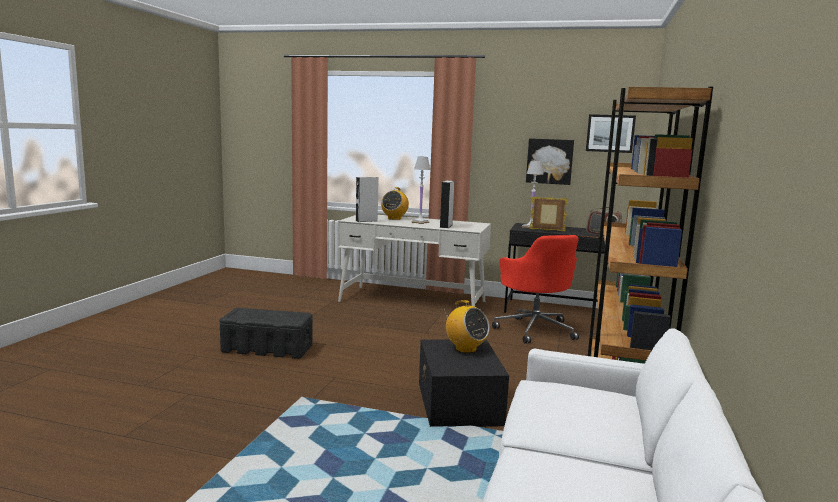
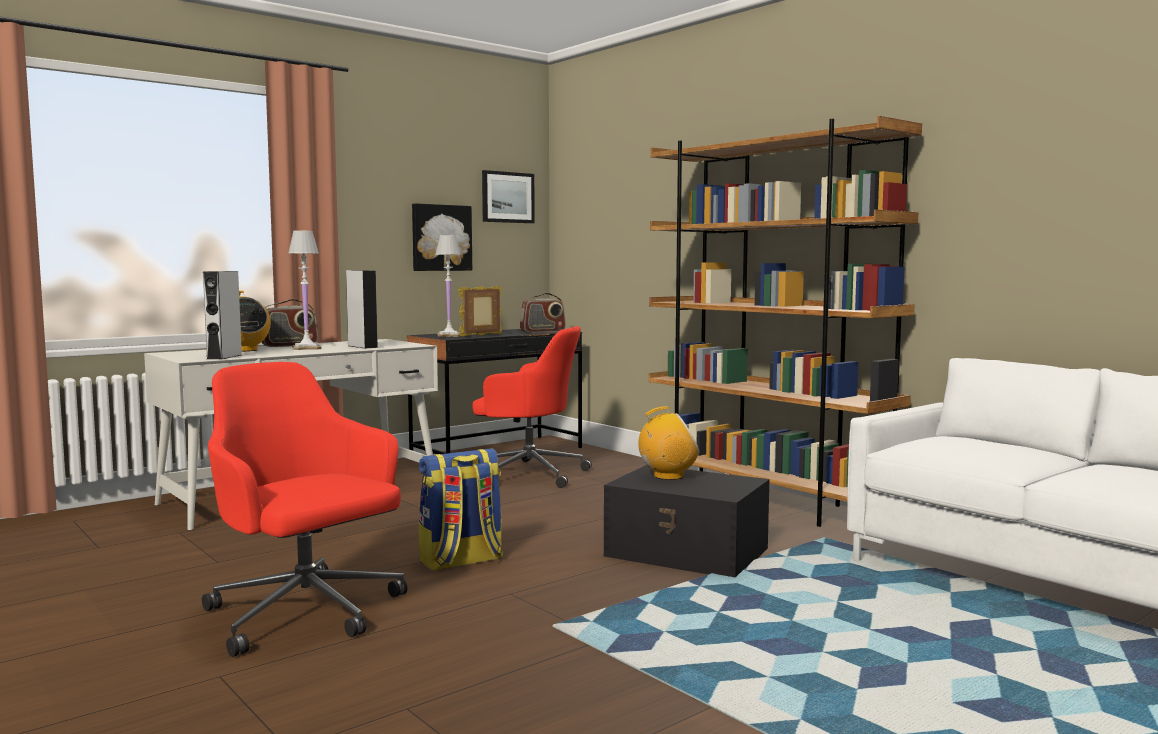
camera: 55 degrees left, 5 degrees down
black storage box [220,308,313,359] -> red office chair [202,362,408,657]
none -> radio [261,299,318,347]
none -> backpack [418,448,503,571]

